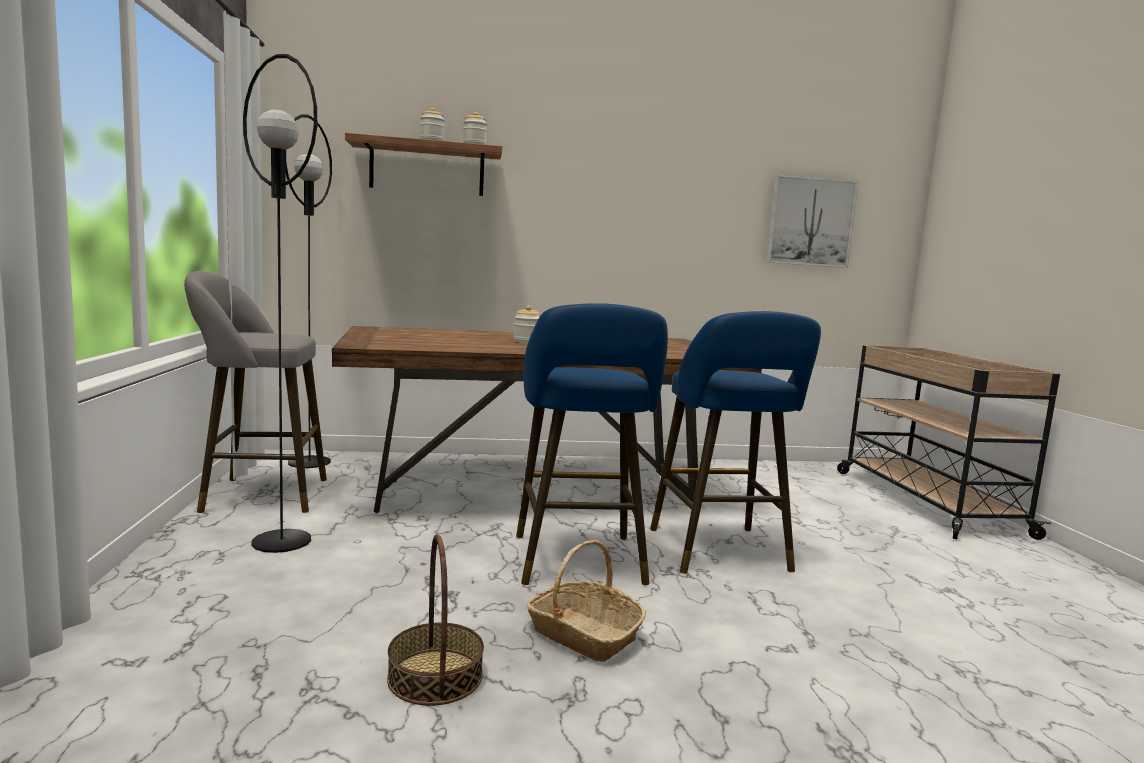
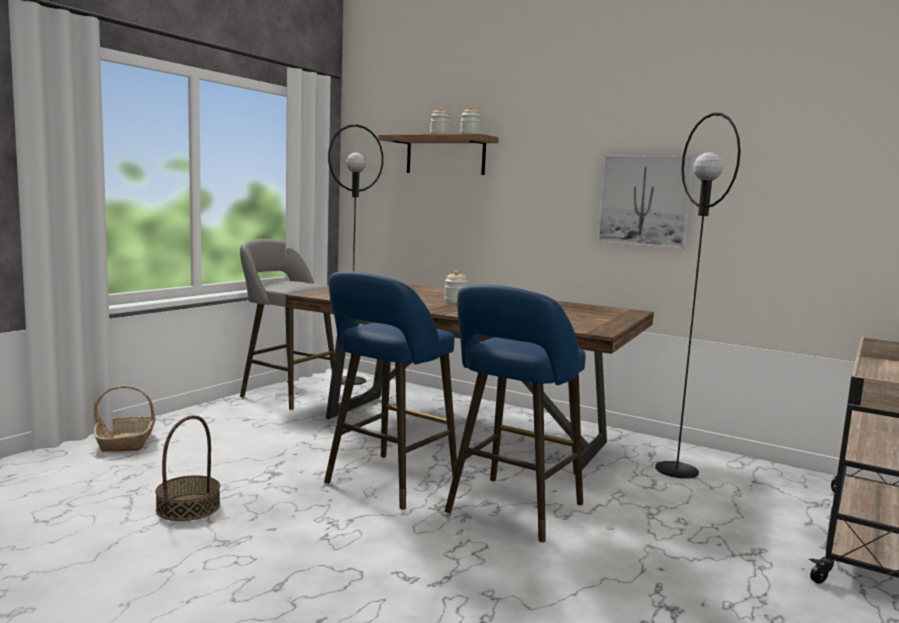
camera: 40 degrees right, 0 degrees up
black floor lamp [243,54,317,553] -> black floor lamp moved to [655,112,741,479]
basket [527,540,646,662] -> basket moved to [94,386,157,452]
picture [766,175,859,268] -> picture moved to [597,155,694,249]

